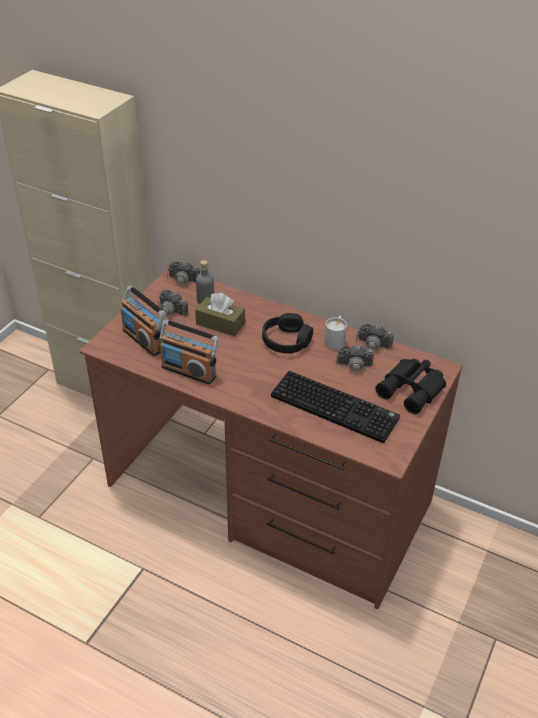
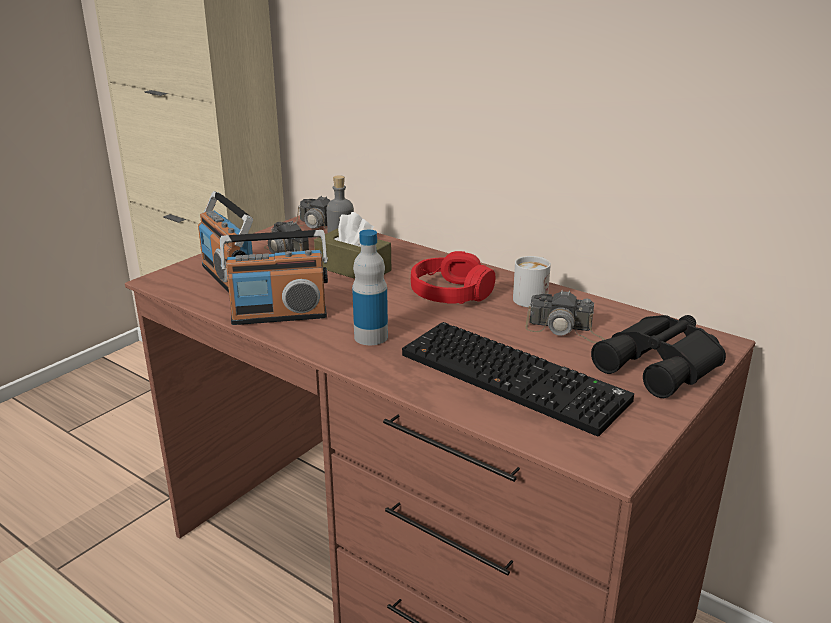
camera: 10 degrees right, 15 degrees down
radio [159,320,219,385] -> radio turned 45 degrees counterclockwise [220,230,328,325]
black headphones [262,313,313,354] -> red headphones [411,251,495,304]
camera [355,324,395,358] -> none
none -> bottle [352,229,388,345]

